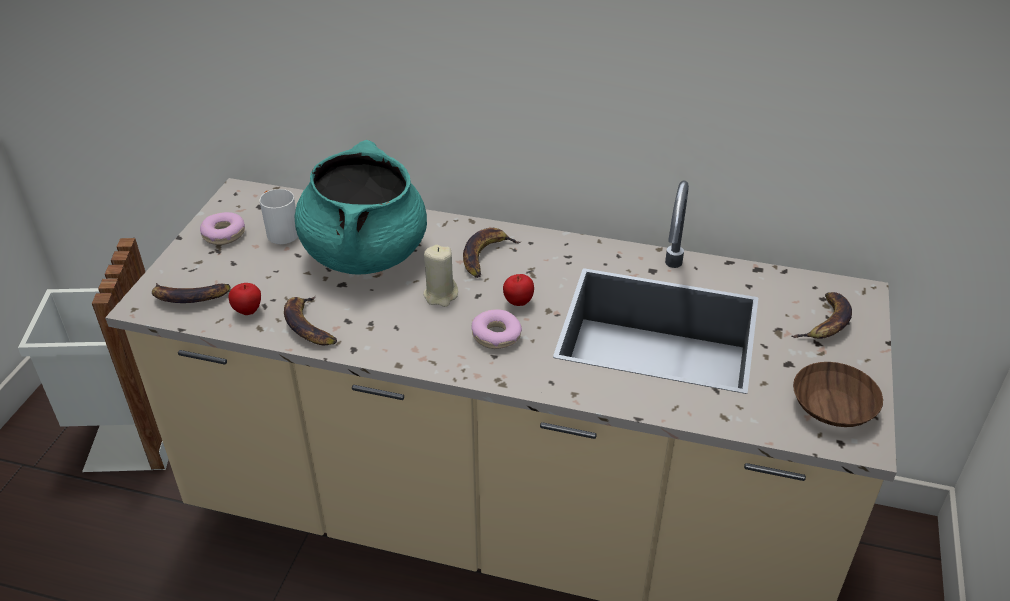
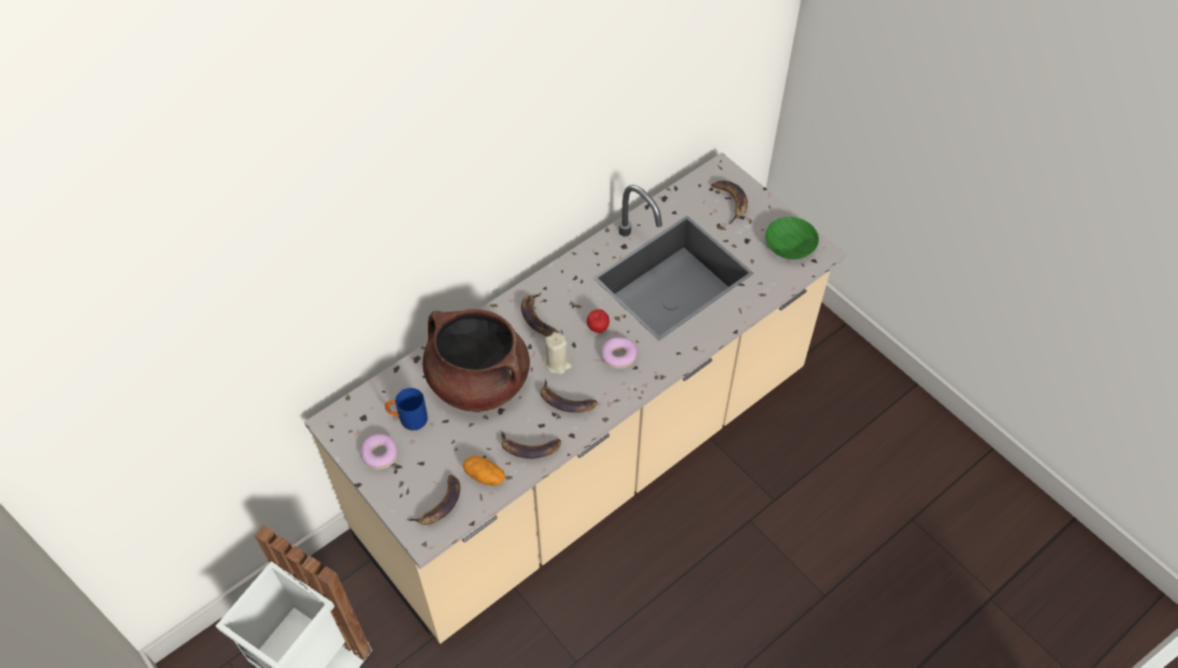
camera: 55 degrees left, 15 degrees up
apple [228,283,261,315] -> potato [463,455,505,486]
white mug [260,189,298,244] -> blue mug [385,388,428,431]
turquoise cooking pot [295,140,427,274] -> brown cooking pot [423,309,530,412]
brown bowl [793,362,883,427] -> green bowl [765,217,819,259]
none -> banana [540,379,597,413]

